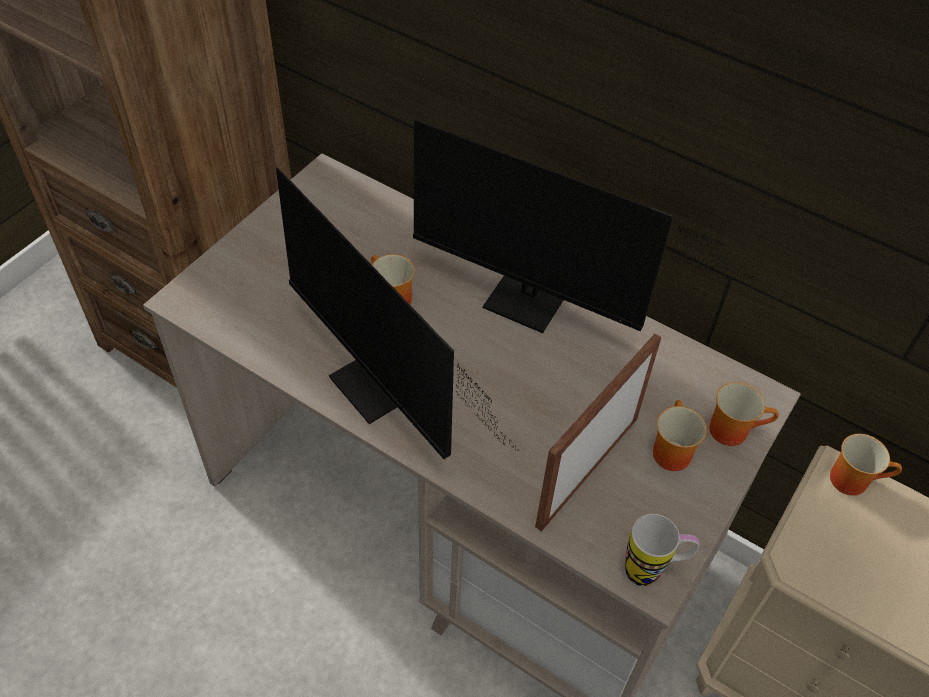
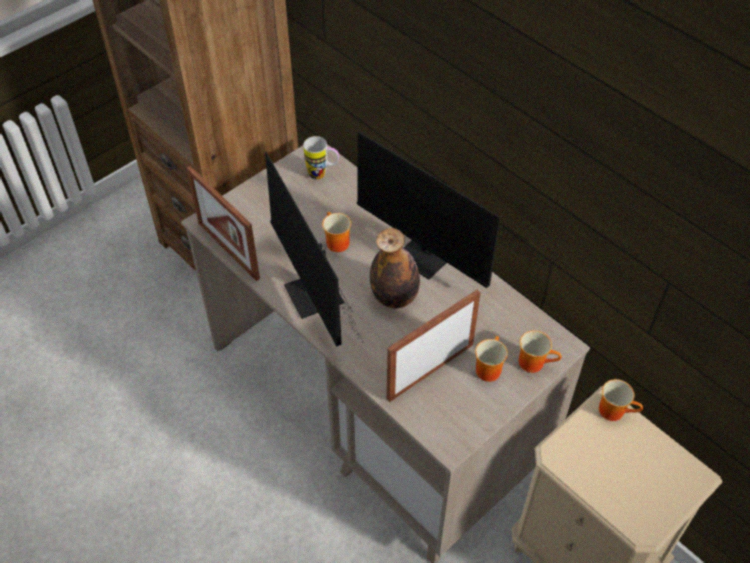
camera: 15 degrees right, 0 degrees up
mug [625,514,700,586] -> mug moved to [303,136,339,180]
none -> picture frame [186,166,260,281]
none -> bottle [370,228,420,308]

